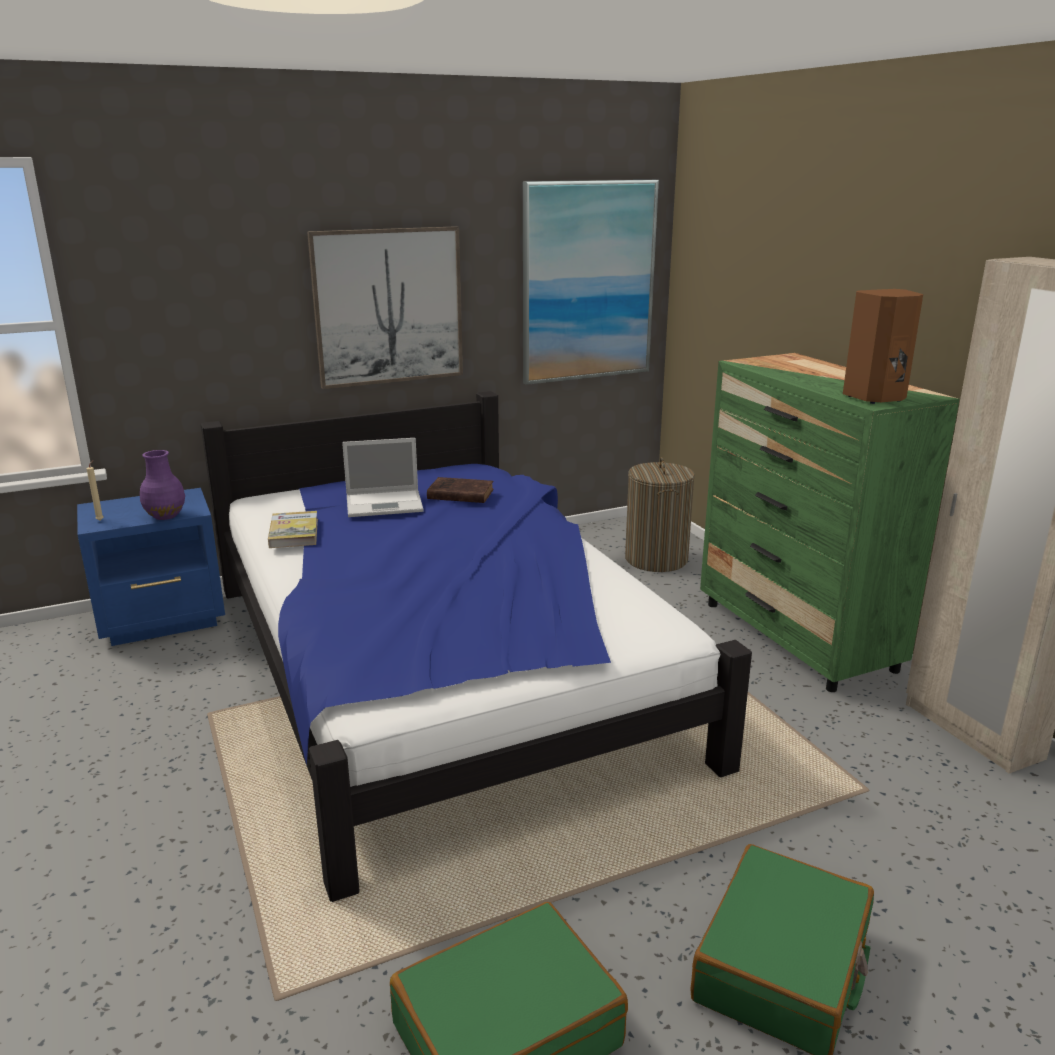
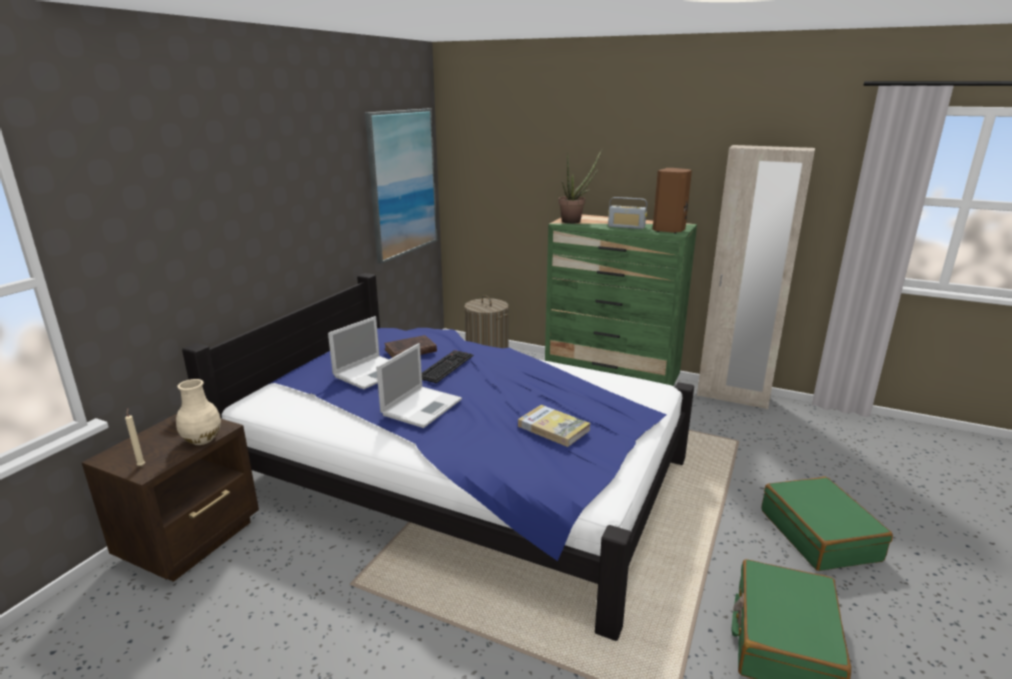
camera: 40 degrees left, 0 degrees up
blue nightstand [77,488,225,646] -> brown nightstand [82,414,259,582]
purple vase [140,450,185,520] -> beige vase [176,379,221,445]
book [268,511,318,548] -> book moved to [518,405,591,447]
picture [307,226,463,389] -> none
none -> laptop [376,343,462,428]
none -> keyboard [422,350,473,383]
none -> potted plant [558,150,602,224]
none -> radio [608,197,647,229]

